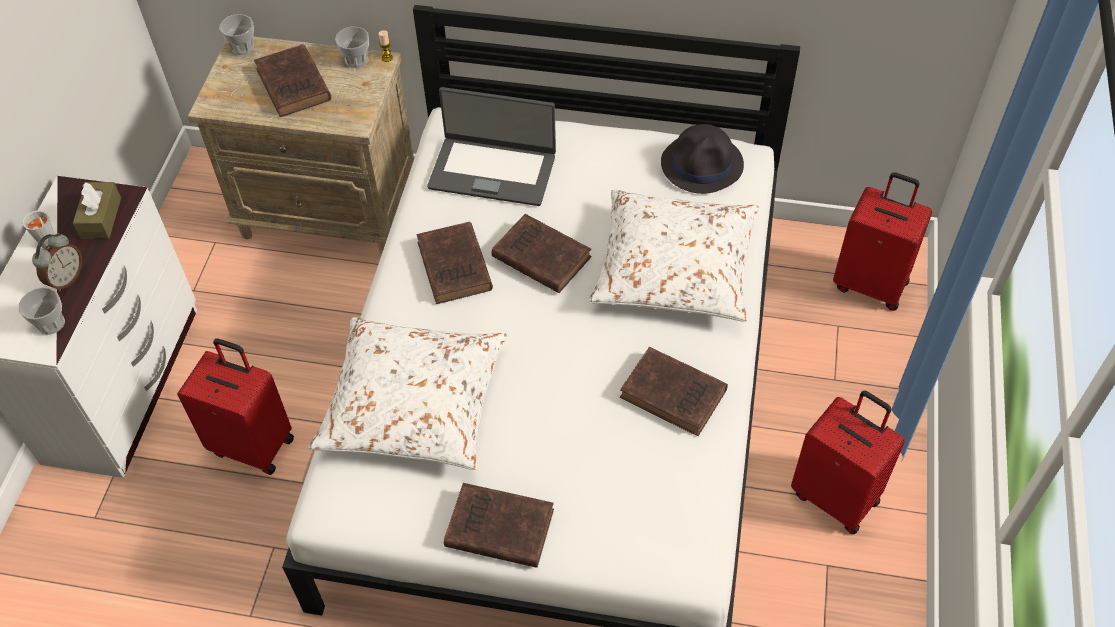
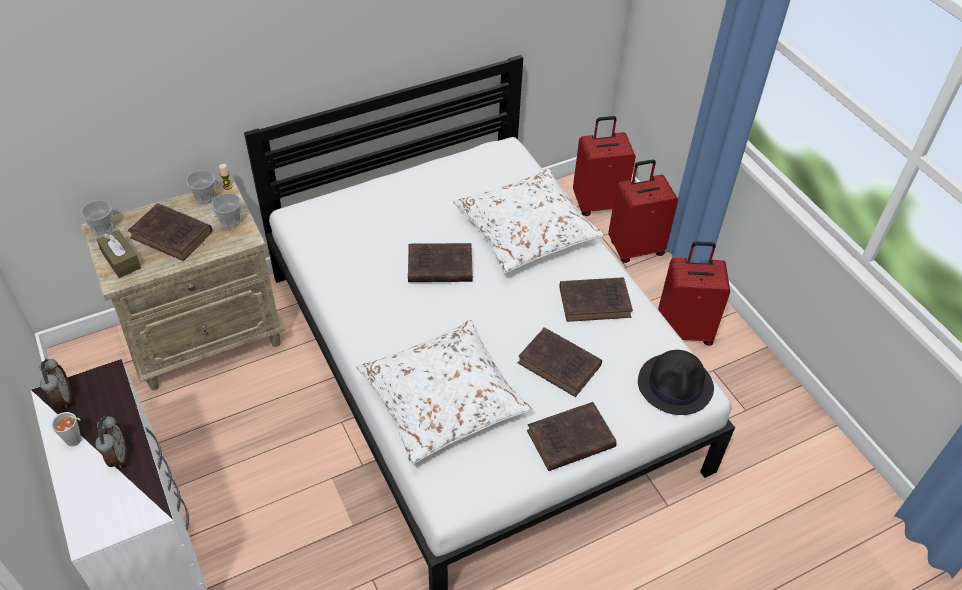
camera: 40 degrees left, 5 degrees down
cup [19,287,65,335] -> cup moved to [211,193,241,228]
brown tissue box [73,182,121,239] -> brown tissue box moved to [96,230,141,278]
red suitcase [177,338,294,475] -> red suitcase moved to [608,159,678,263]
brown book [417,222,493,304] -> brown book moved to [518,327,602,397]
laptop [427,87,556,206] -> none
black hat [661,124,744,194] -> black hat moved to [638,350,714,415]
none -> alarm clock [40,358,72,408]

